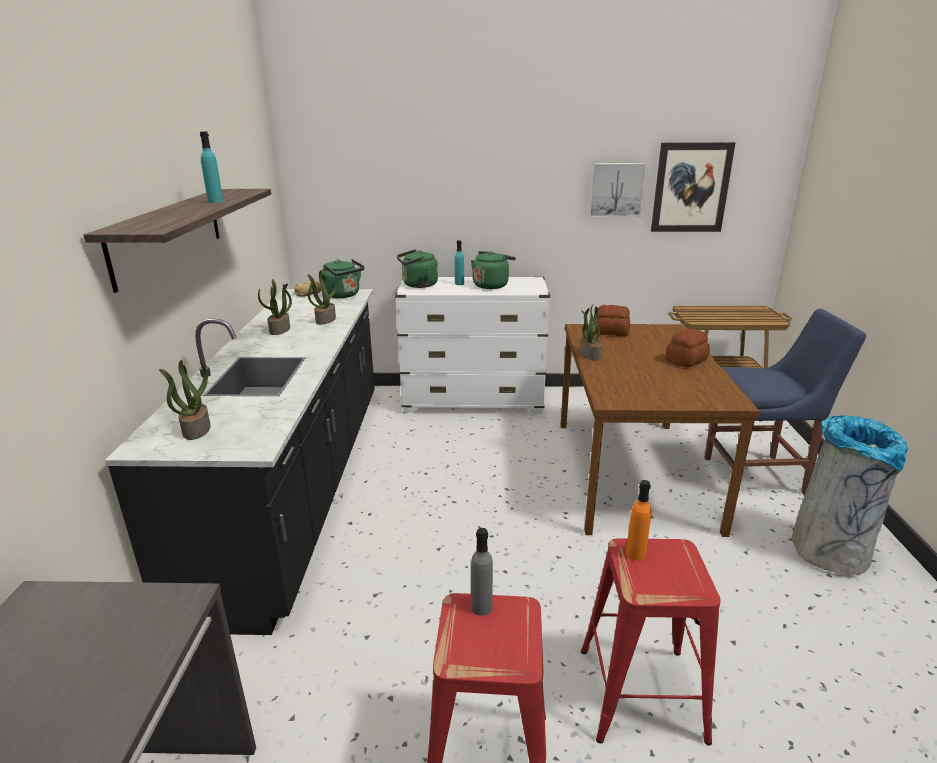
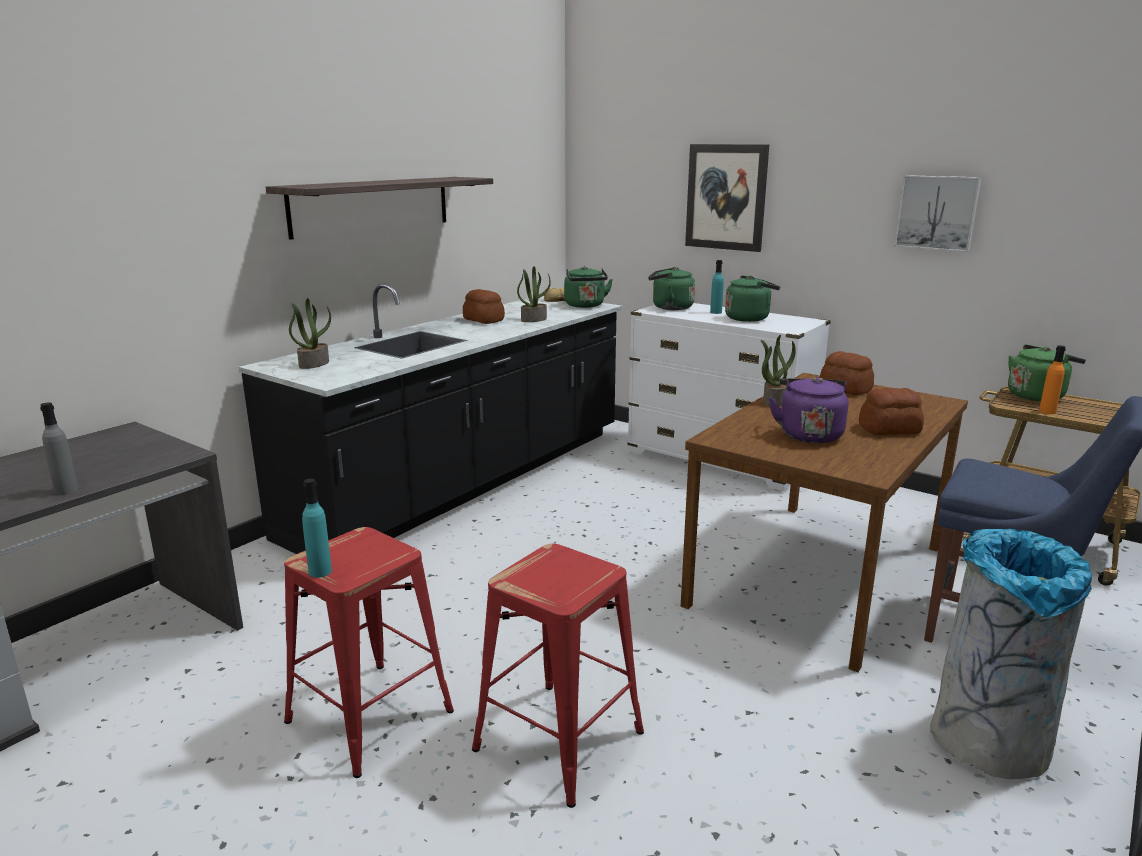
camera: 35 degrees right, 5 degrees down
turquoise bottle [200,132,224,203] -> turquoise bottle moved to [302,479,332,578]
potted plant [258,279,292,335] -> bread [463,289,505,324]
grey bottle [471,528,493,616] -> grey bottle moved to [40,402,78,495]
orange bottle [626,480,651,561] -> orange bottle moved to [1039,345,1066,414]
picture [651,142,735,232] -> picture moved to [685,144,769,252]
none -> purple kettle [769,377,848,443]
none -> green kettle [1008,344,1086,401]

